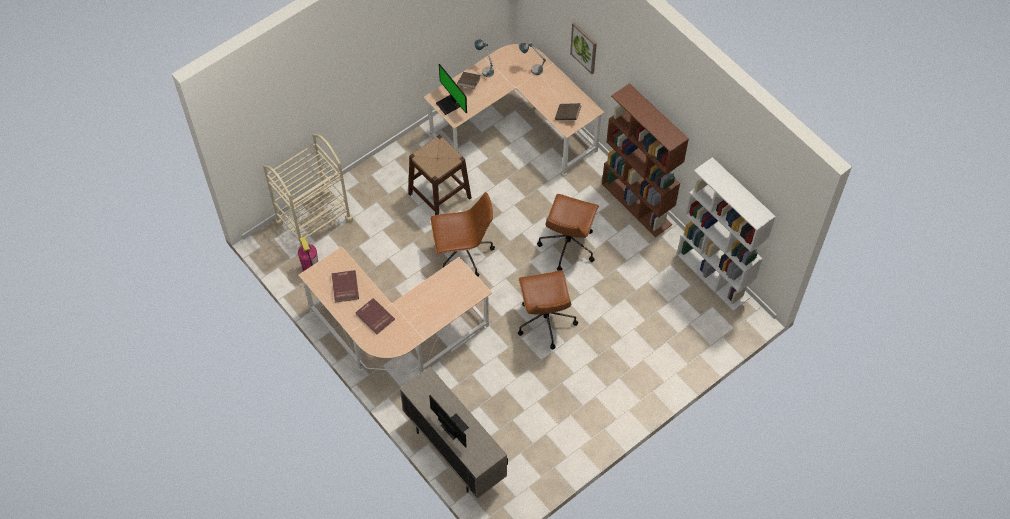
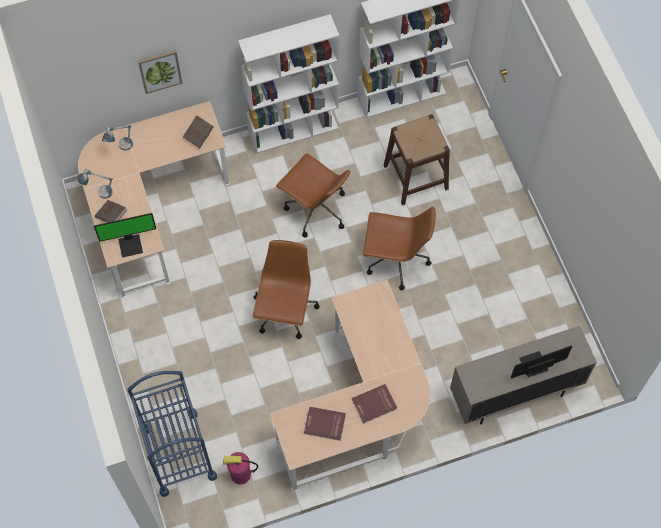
camera: 70 degrees left, 5 degrees up
beige cart [263,134,353,248] -> blue cart [127,371,217,497]
brown stool [408,135,472,215] -> brown stool moved to [384,114,450,205]
brown bookcase [602,83,689,237] -> white bookcase [238,14,339,154]

